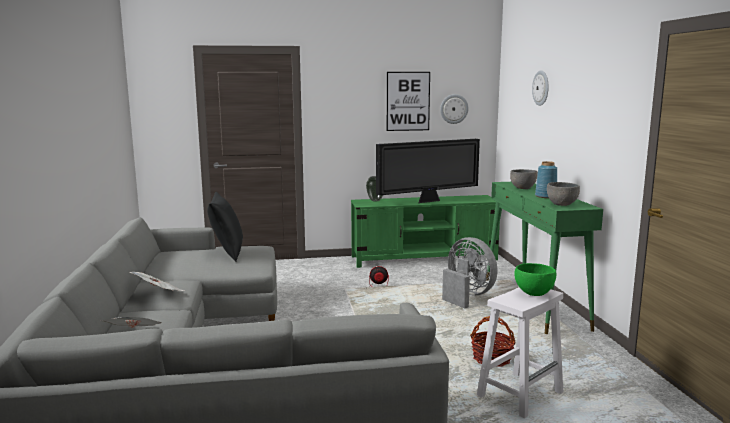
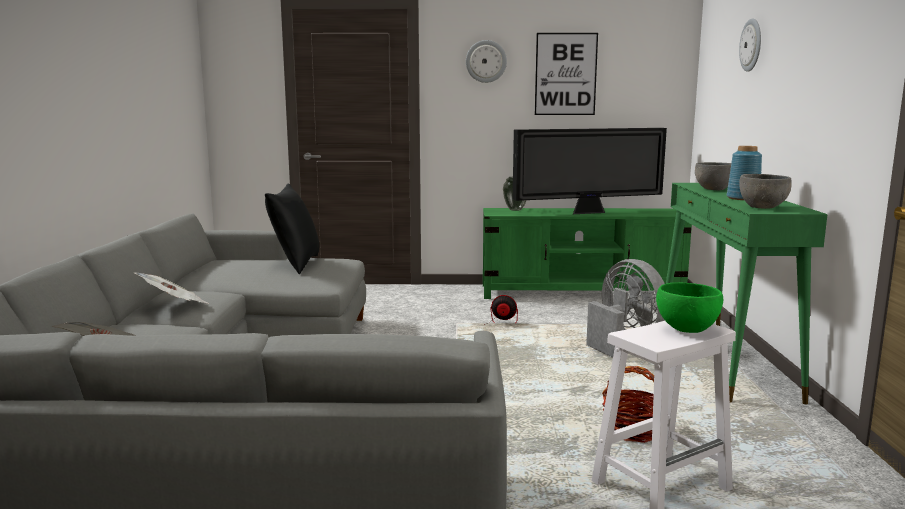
camera: 10 degrees right, 0 degrees up
wall clock [440,94,468,124] -> wall clock moved to [466,40,507,83]

